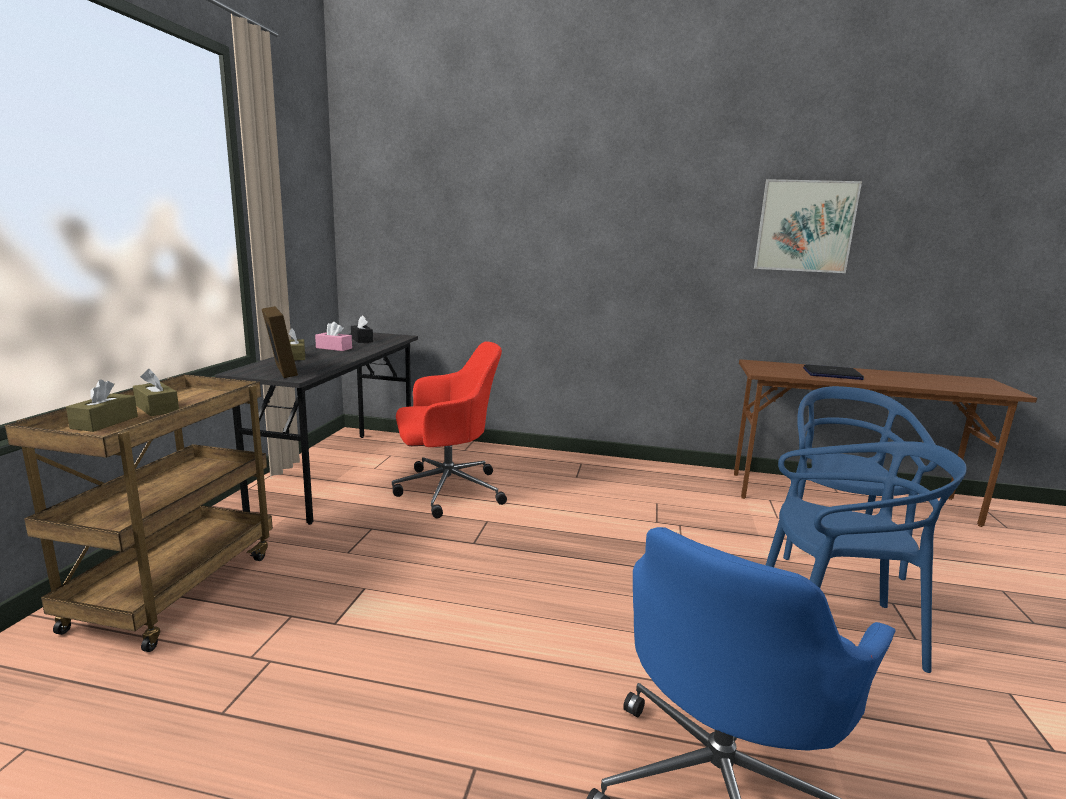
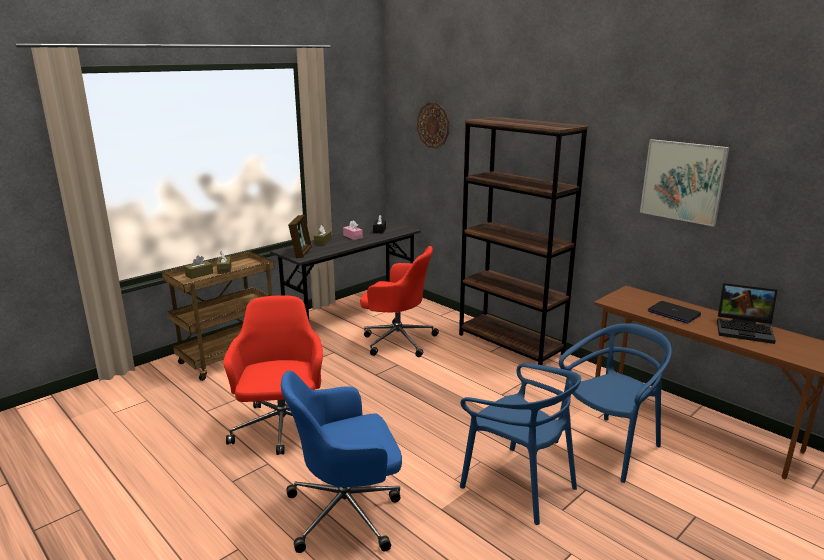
camera: 35 degrees right, 5 degrees up
none -> red office chair [223,295,323,455]
none -> wall clock [417,102,449,149]
none -> brown bookcase [459,117,588,365]
none -> laptop [717,283,777,344]

